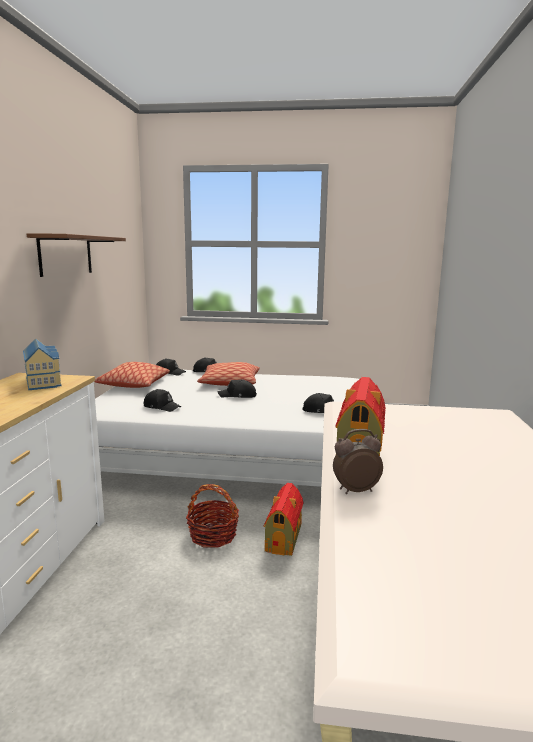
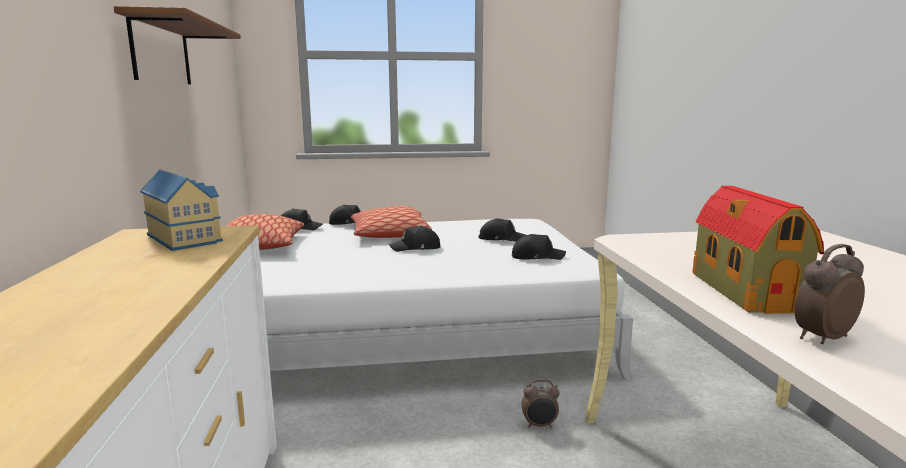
camera: 15 degrees left, 0 degrees up
black cap [144,389,181,412] -> black cap moved to [478,218,526,242]
basket [186,484,239,548] -> none
toy house [264,483,303,556] -> alarm clock [522,379,560,428]

